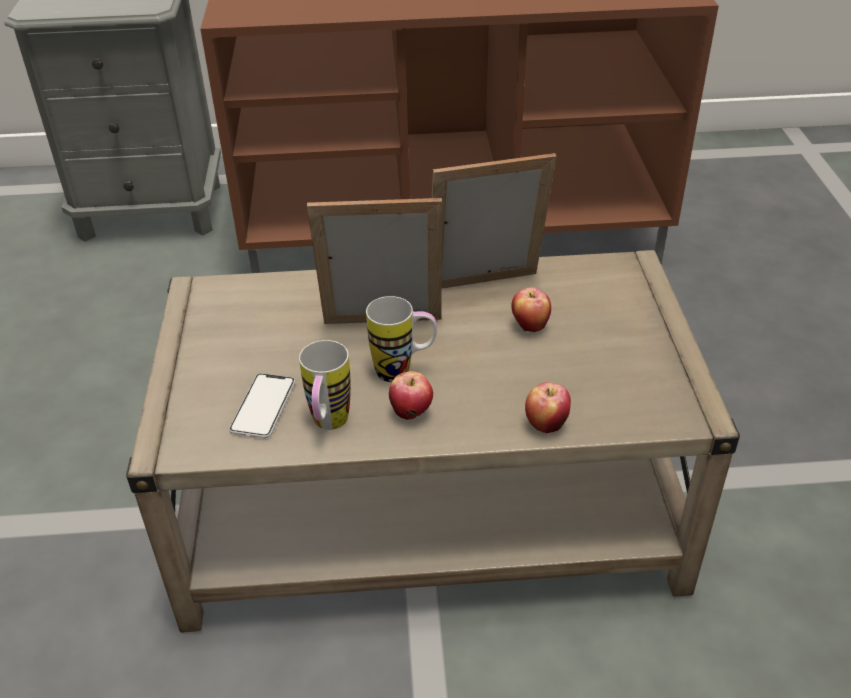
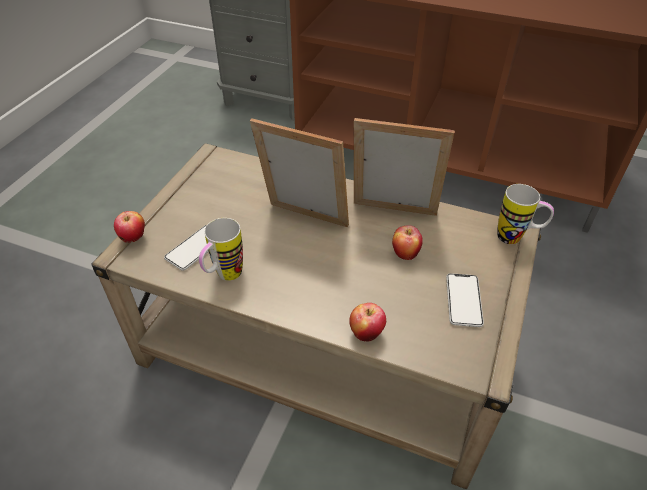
camera: 25 degrees right, 5 degrees up
mug [366,296,437,382] -> mug moved to [497,184,554,244]
apple [389,371,433,420] -> apple moved to [114,211,145,243]
none -> phone [446,273,484,327]

